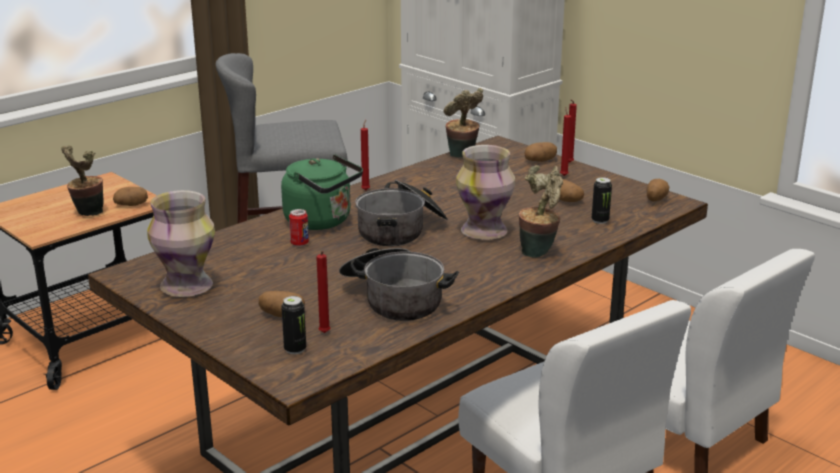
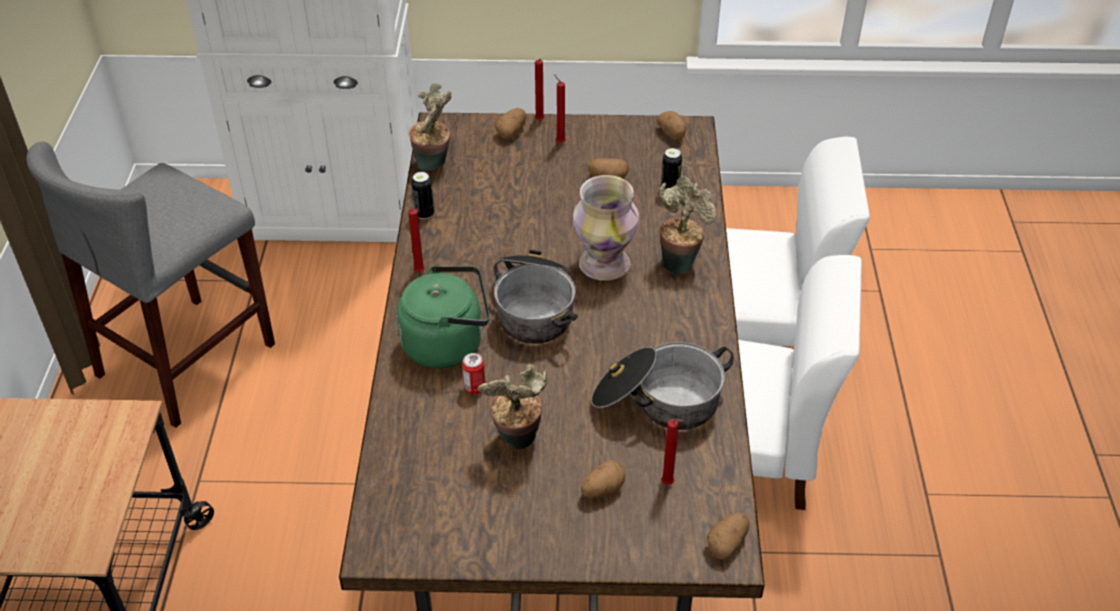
camera: 45 degrees left, 20 degrees up
potted plant [61,145,104,216] -> potted plant moved to [477,364,547,449]
potato [113,187,148,206] -> potato moved to [707,513,750,560]
vase [147,190,215,297] -> none
can [281,296,306,354] -> can moved to [411,172,434,219]

